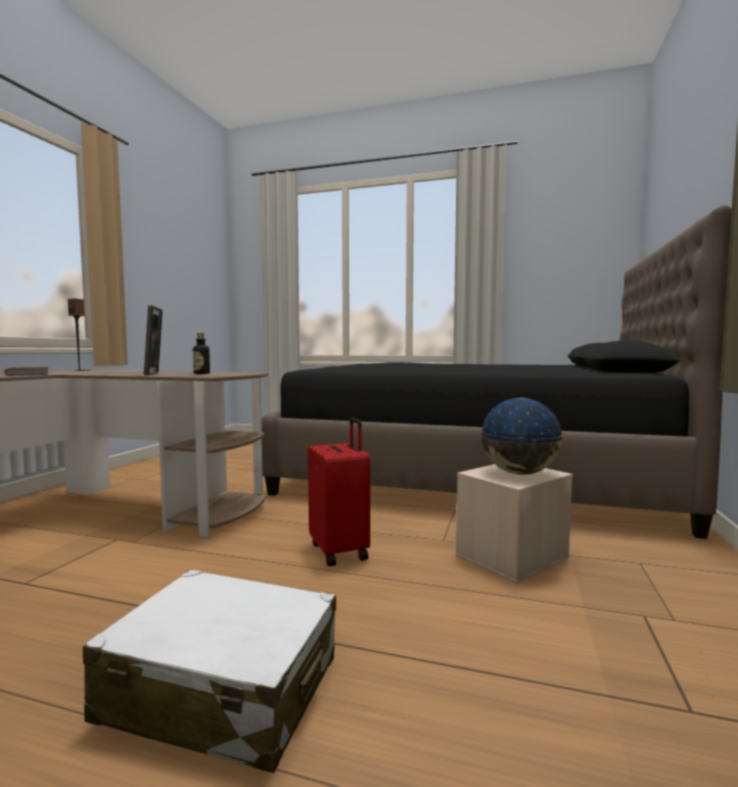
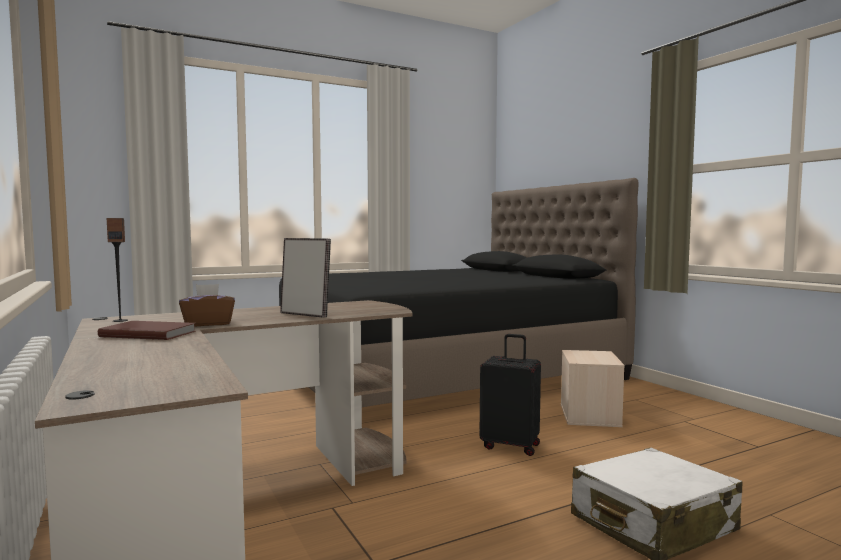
camera: 45 degrees left, 0 degrees up
bottle [193,333,210,374] -> none
red suitcase [308,418,370,566] -> black suitcase [479,334,541,456]
globe [480,398,564,475] -> none
none -> brown tissue box [179,284,235,327]

